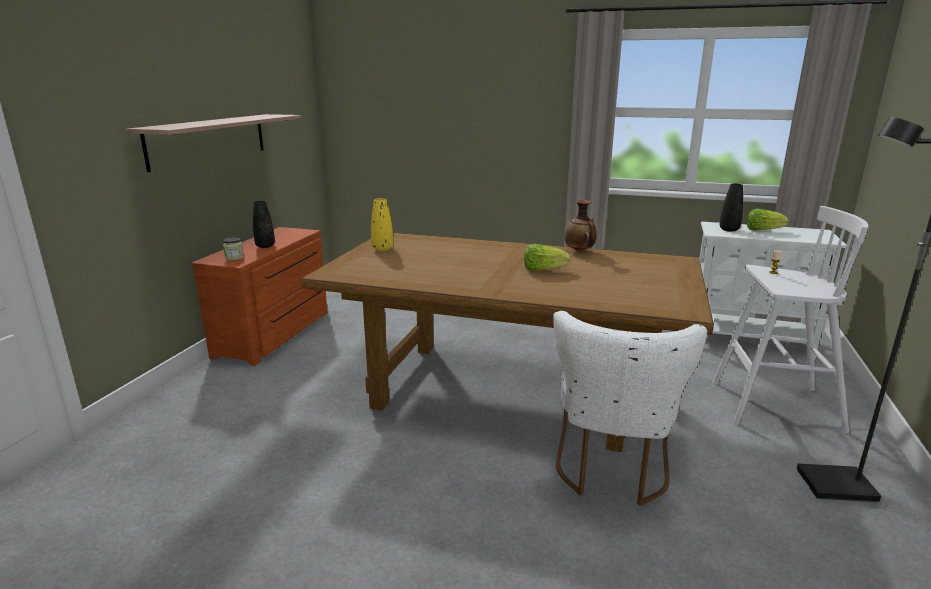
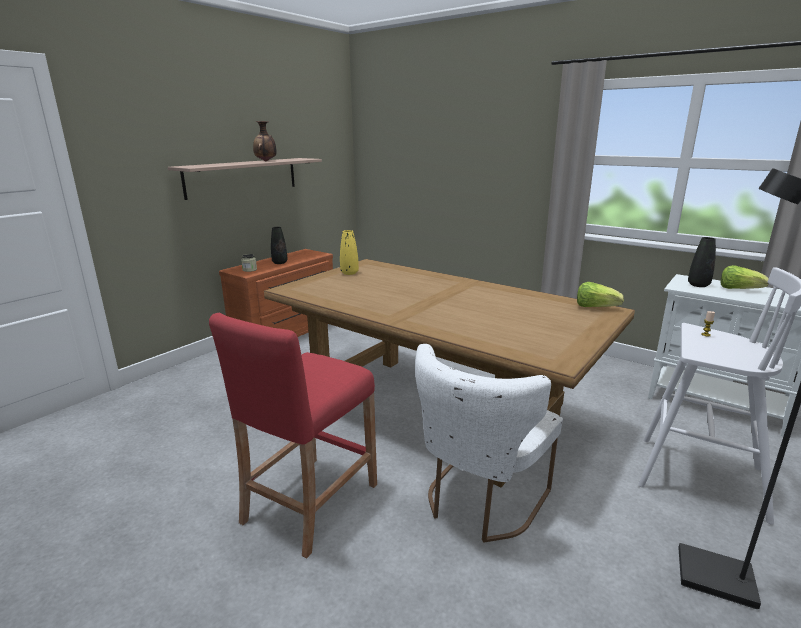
camera: 20 degrees right, 0 degrees up
lettuce [524,244,571,271] -> lettuce moved to [577,282,624,307]
vase [565,200,597,252] -> vase moved to [253,121,277,161]
none -> red stool [209,313,377,558]

